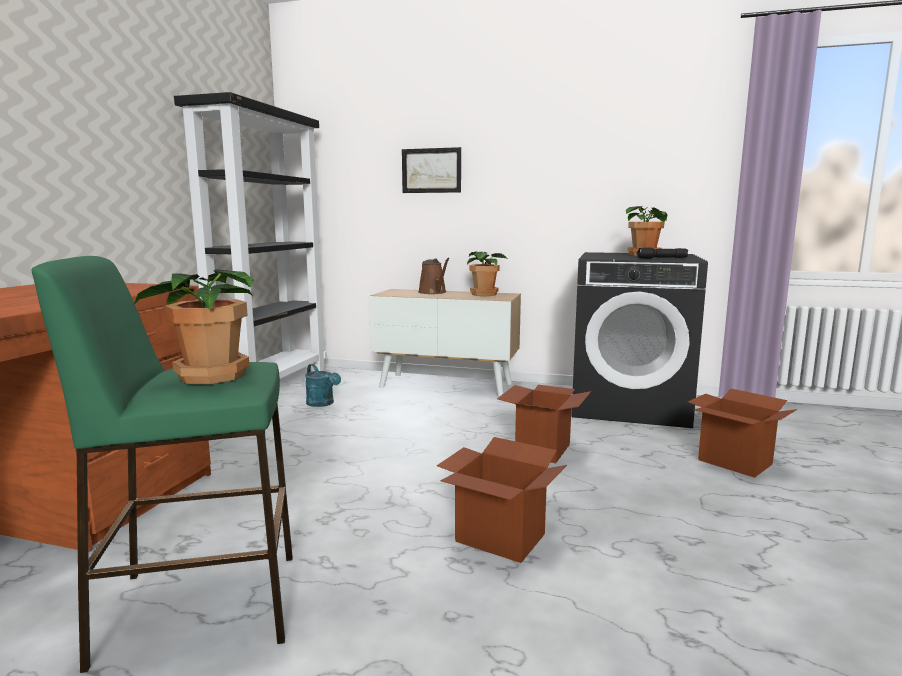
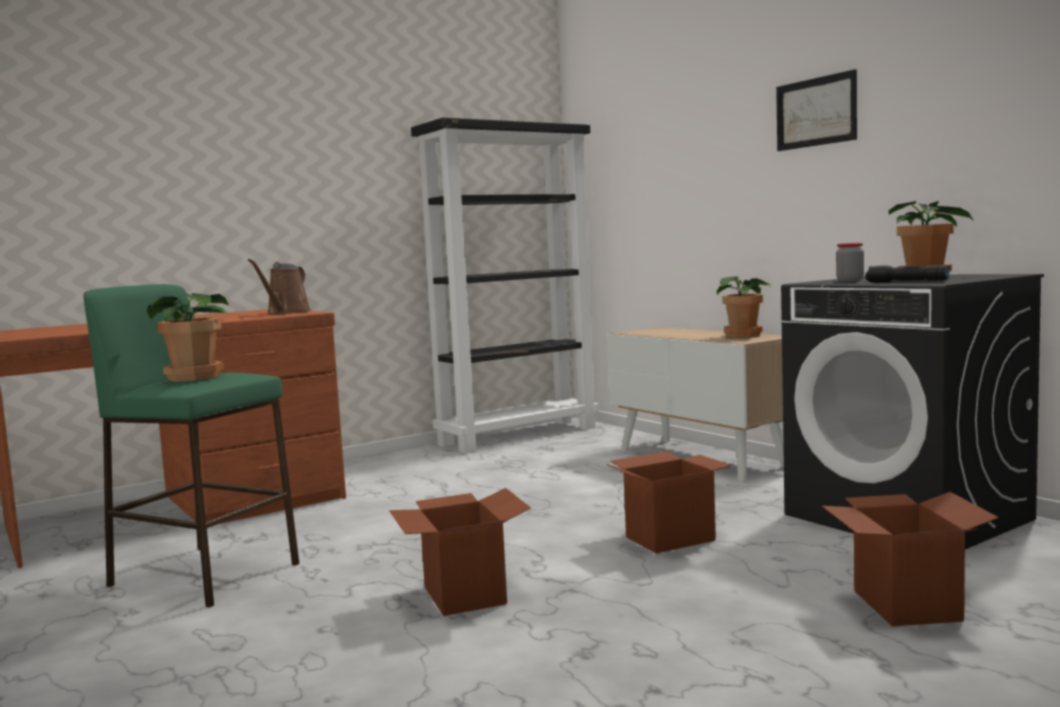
camera: 40 degrees right, 5 degrees down
turquoise watering can [305,364,341,407] -> none
picture [402,147,461,193] -> picture moved to [776,69,857,151]
brown watering can [418,258,450,294] -> brown watering can moved to [248,259,311,315]
none -> jar [836,243,864,282]

